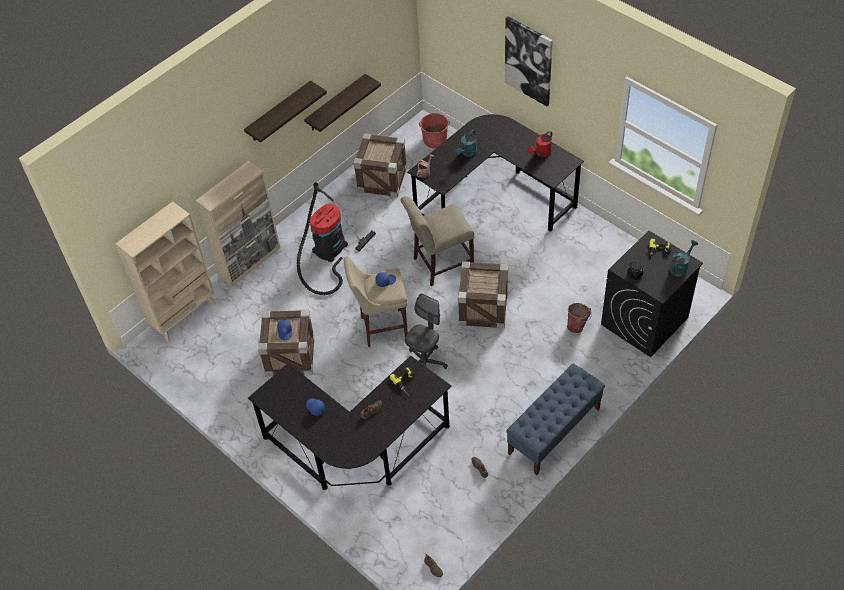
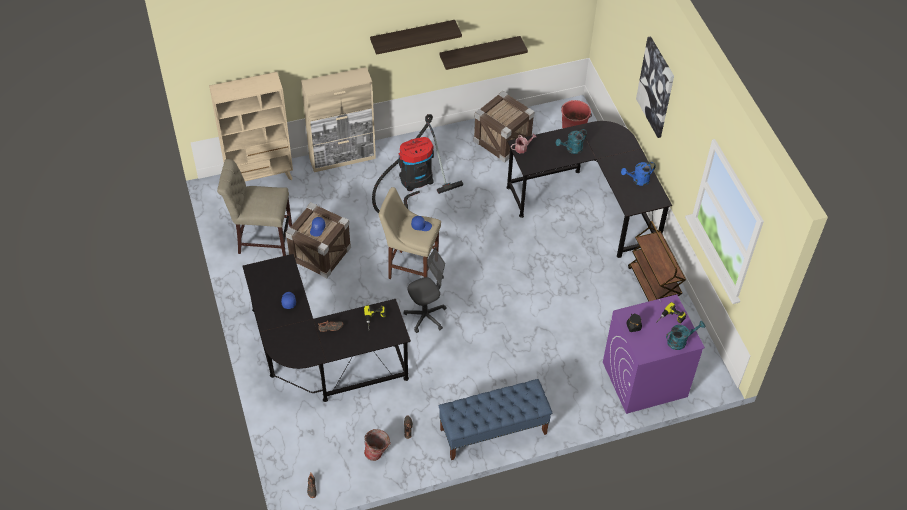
camera: 25 degrees right, 0 degrees up
beige chair [400,196,474,286] -> beige chair moved to [217,159,292,256]
crate [458,261,509,329] -> none
red watering can [528,131,552,157] -> blue watering can [621,162,655,186]
bucket [567,303,592,333] -> bucket moved to [364,429,391,461]
black washing machine [601,230,703,357] -> purple washing machine [603,294,705,414]
none -> brown cart [628,221,686,302]

